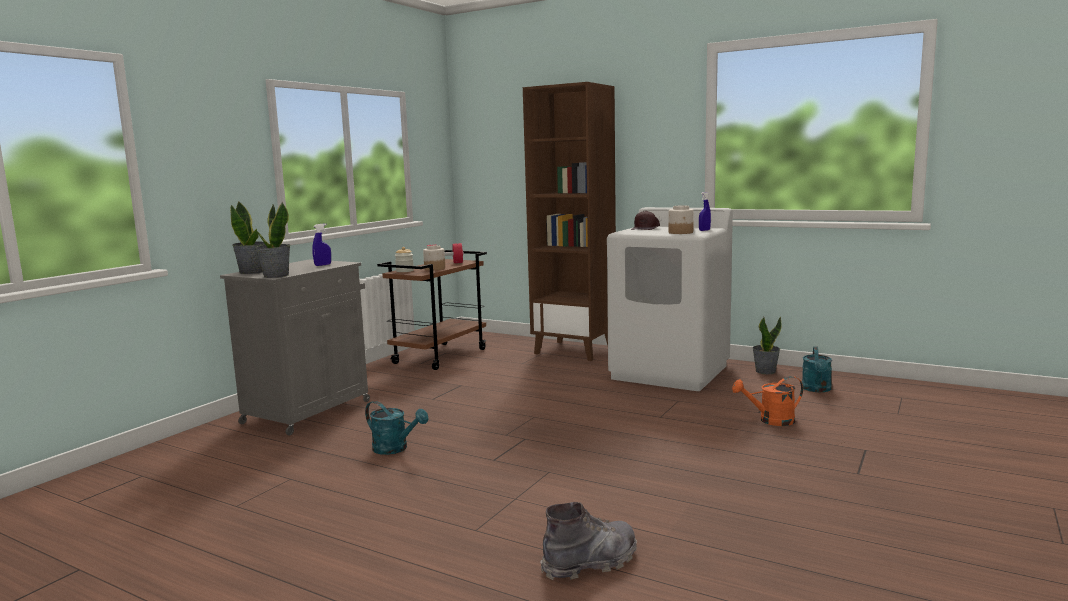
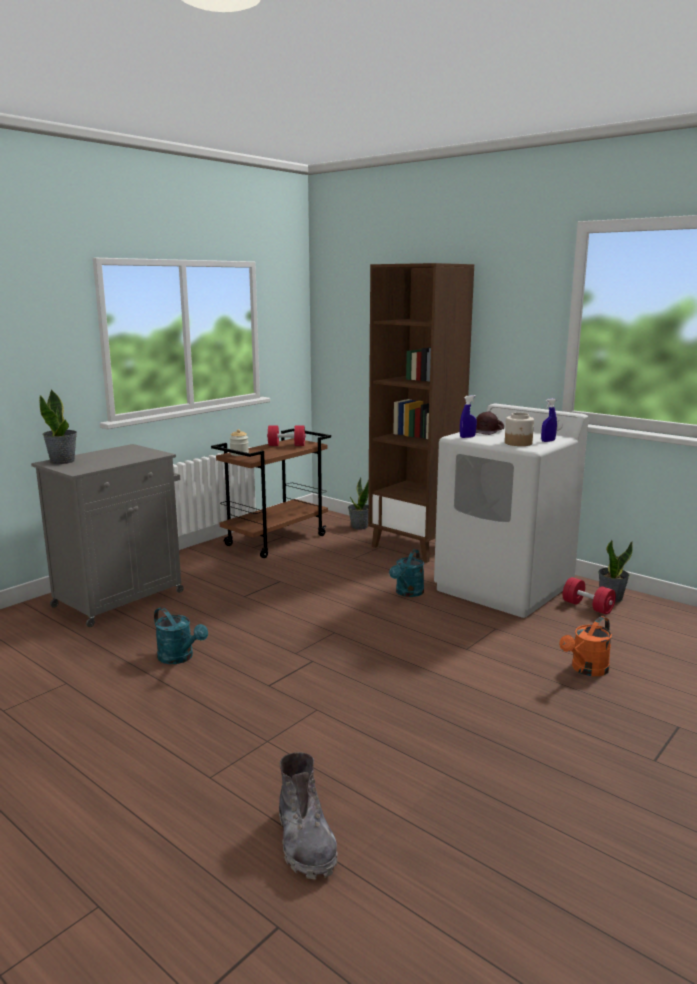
camera: 10 degrees right, 5 degrees up
potted plant [255,202,290,278] -> potted plant moved to [348,477,369,530]
blue spray bottle [312,224,331,266] -> blue spray bottle moved to [460,395,477,438]
jar [423,245,445,270] -> none
grey boot [540,502,637,580] -> grey boot turned 90 degrees clockwise [279,752,338,879]
orange watering can [732,376,803,426] -> orange watering can turned 45 degrees counterclockwise [560,616,612,676]
turquoise watering can [802,346,832,392] -> turquoise watering can moved to [389,549,424,597]
none -> red dumbbell [563,577,616,615]

